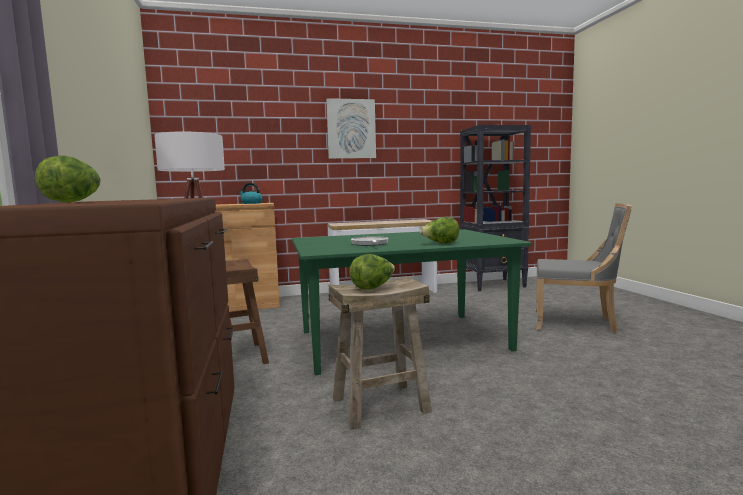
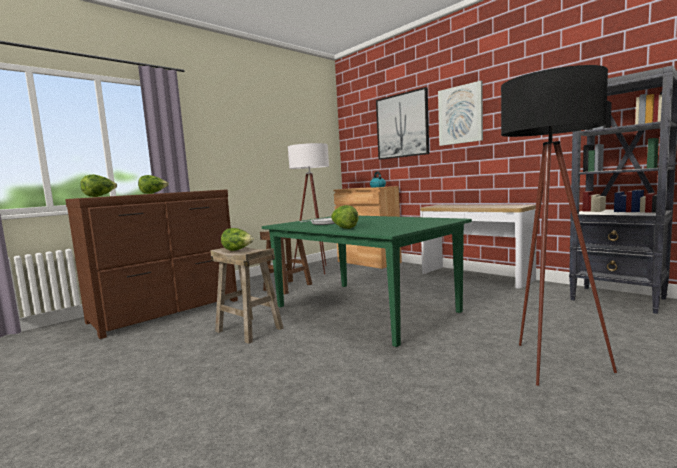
camera: 60 degrees right, 0 degrees up
grey chair [535,203,632,333] -> black floor lamp [501,65,617,386]
none -> lettuce [80,174,117,197]
none -> picture [376,87,429,160]

